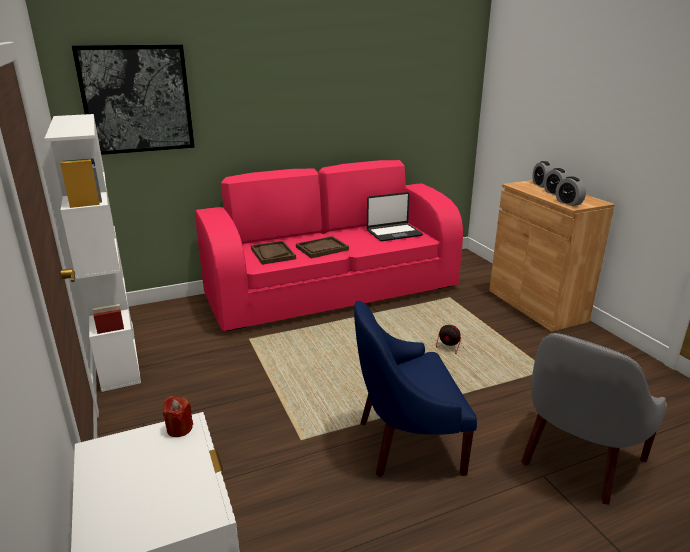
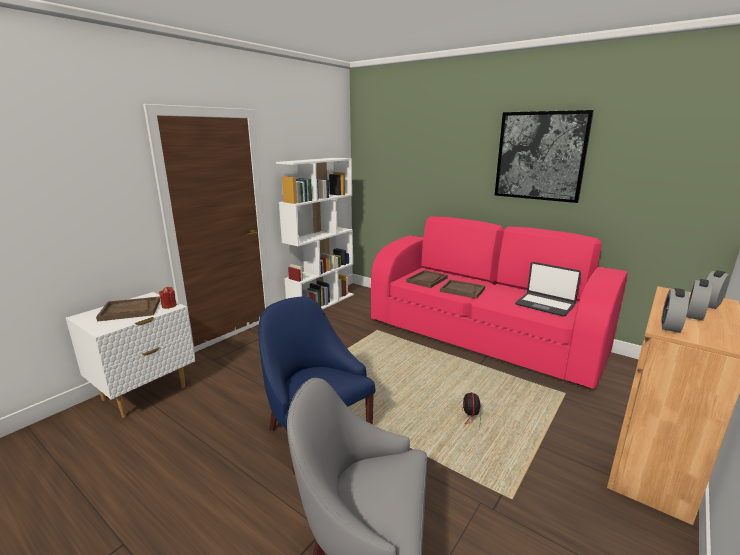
camera: 60 degrees right, 5 degrees down
picture [72,44,195,155] -> picture moved to [495,110,594,203]
none -> brown tray [96,296,160,321]

